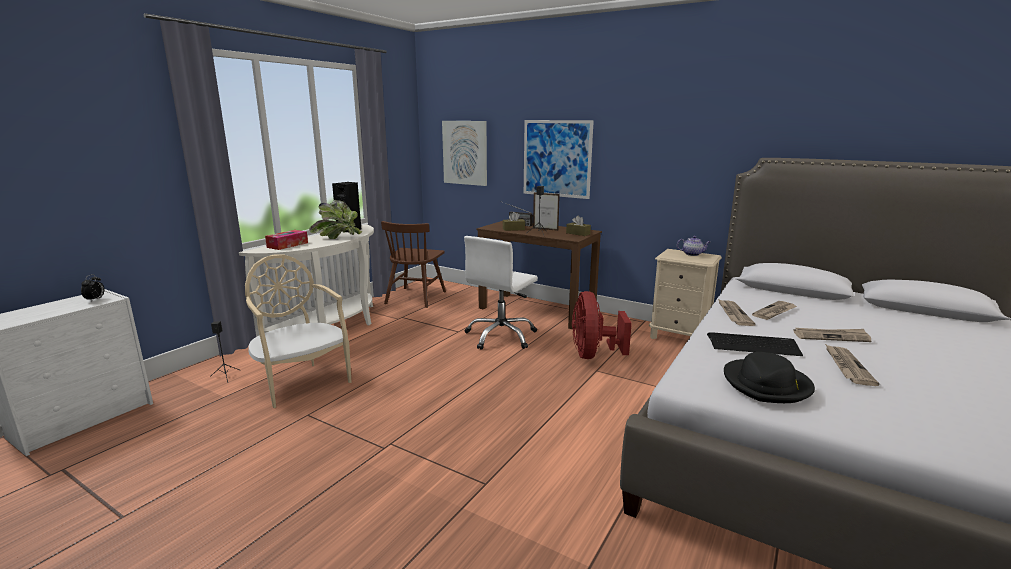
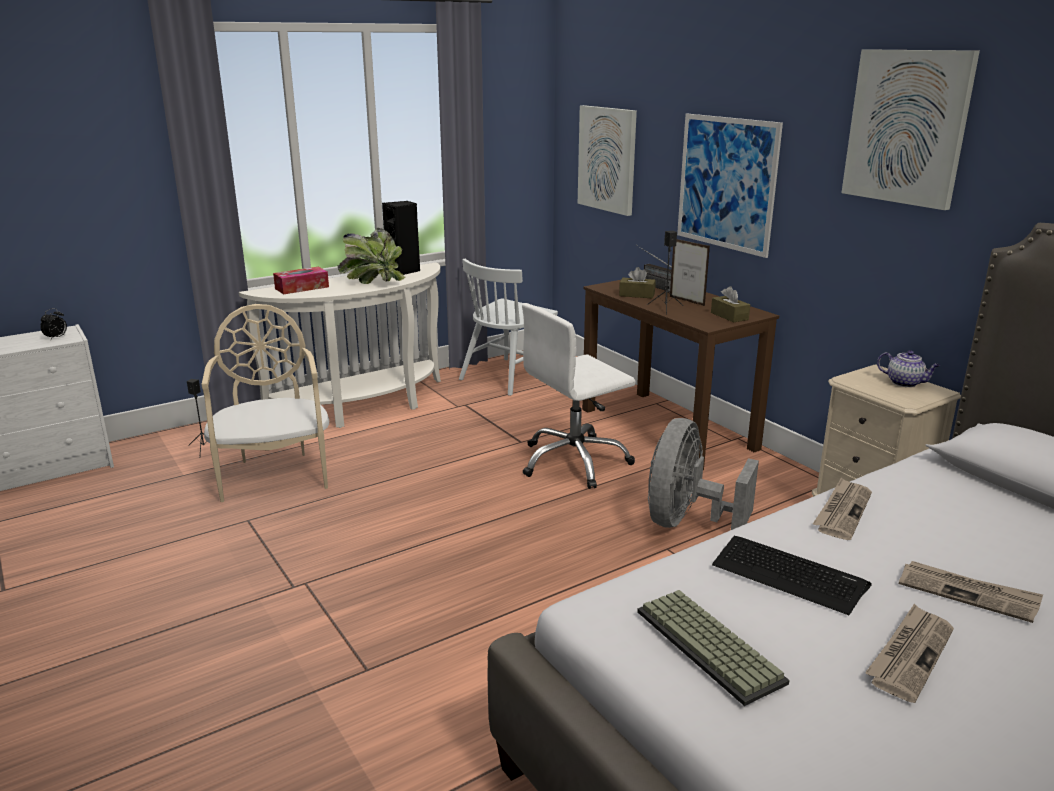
camera: 25 degrees right, 5 degrees up
brown chair [381,221,446,308] -> white chair [459,259,558,396]
red fan [572,291,632,359] -> grey fan [648,418,759,530]
black hat [724,352,815,403] -> keyboard [637,590,790,706]
newspaper [752,301,797,320] -> none
none -> picture [841,49,980,210]

